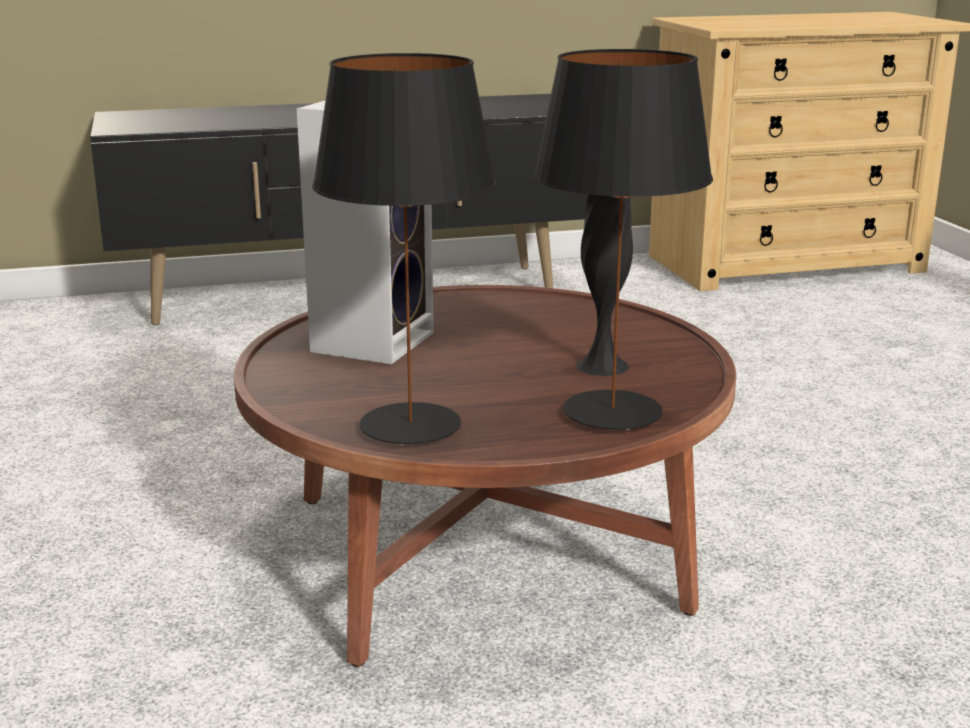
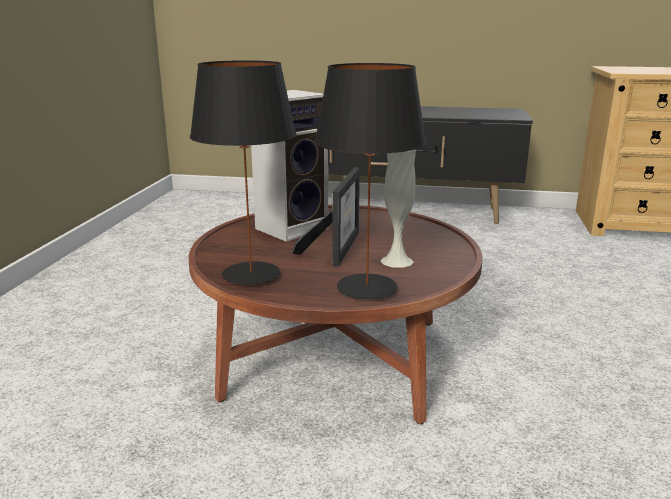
camera: 25 degrees right, 0 degrees up
black vase [576,194,633,376] -> white vase [381,150,416,268]
none -> picture frame [292,167,360,267]

